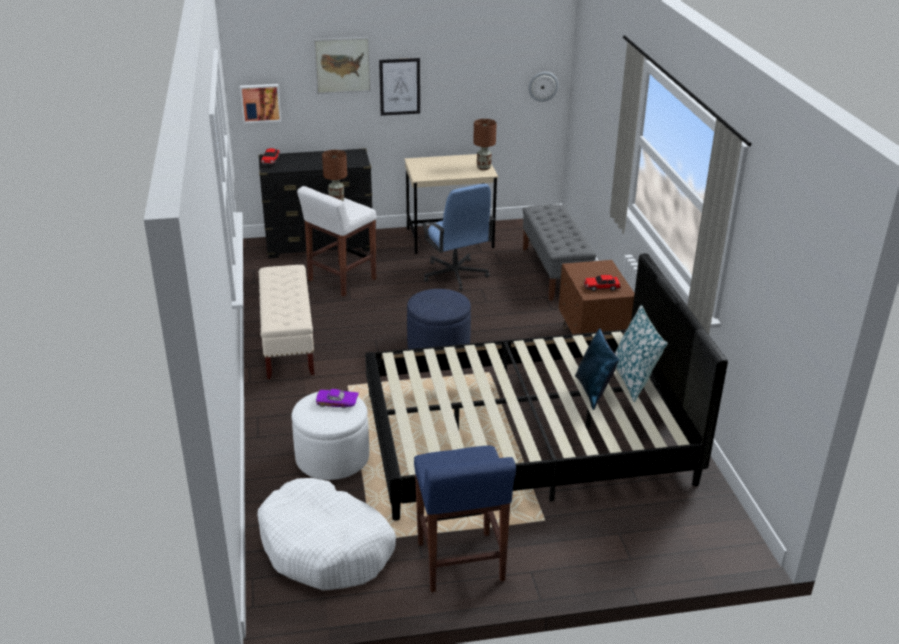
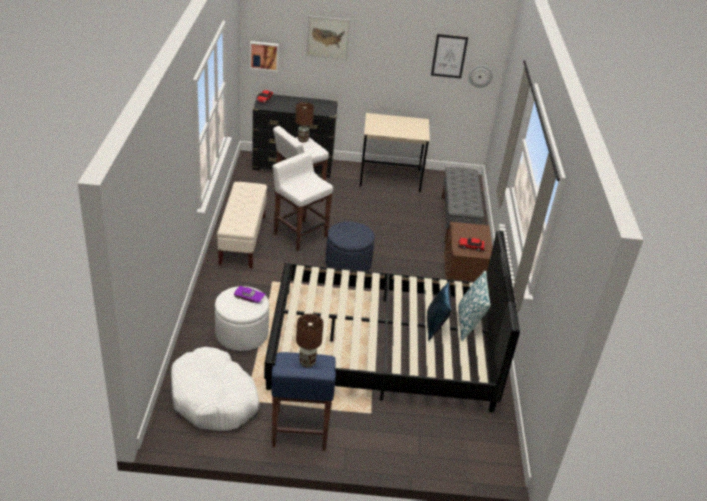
camera: 10 degrees right, 5 degrees up
picture [379,58,420,116] -> picture moved to [431,34,468,79]
blue office chair [421,184,494,291] -> none
brown table lamp [473,119,497,170] -> brown table lamp moved to [296,314,323,368]
none -> white stool [272,152,333,251]

